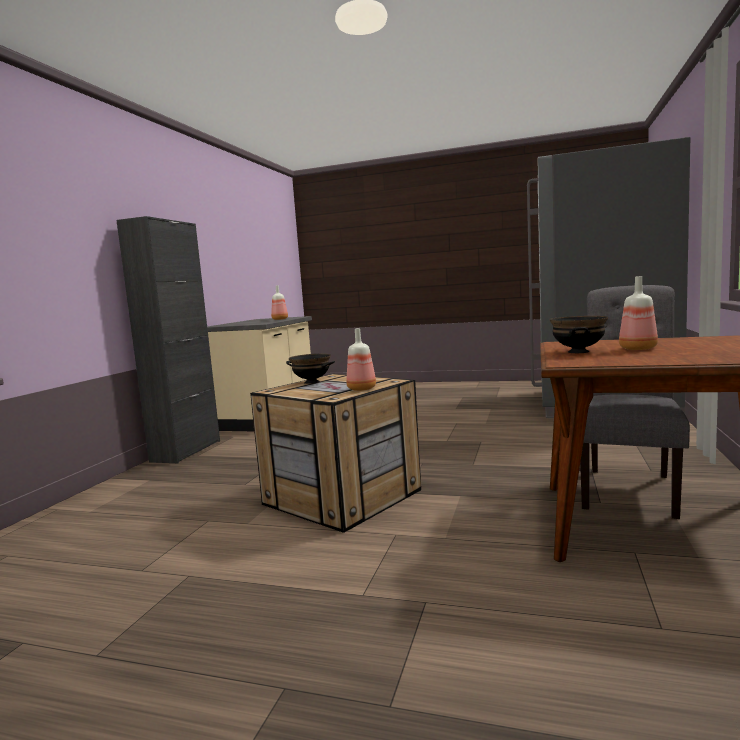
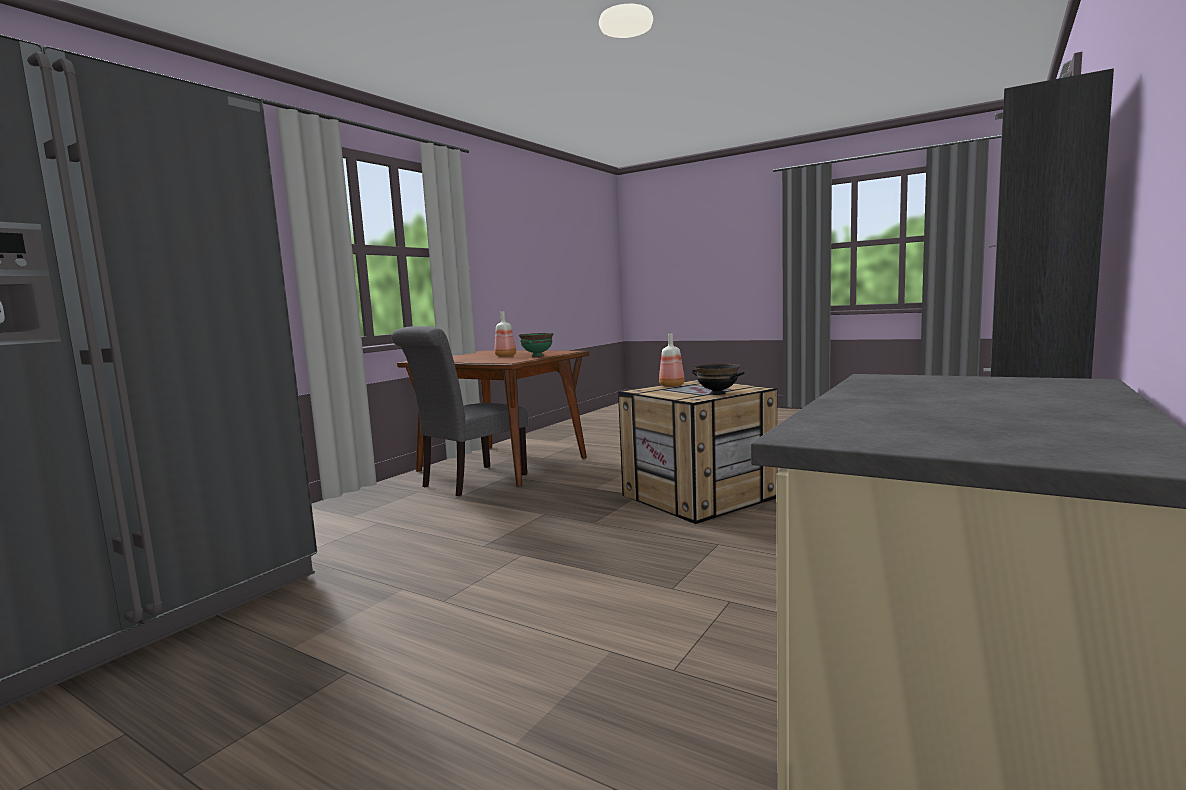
camera: 165 degrees left, 0 degrees up
bottle [271,285,288,320] -> none
black bowl [549,316,608,353] -> green bowl [519,333,554,356]

